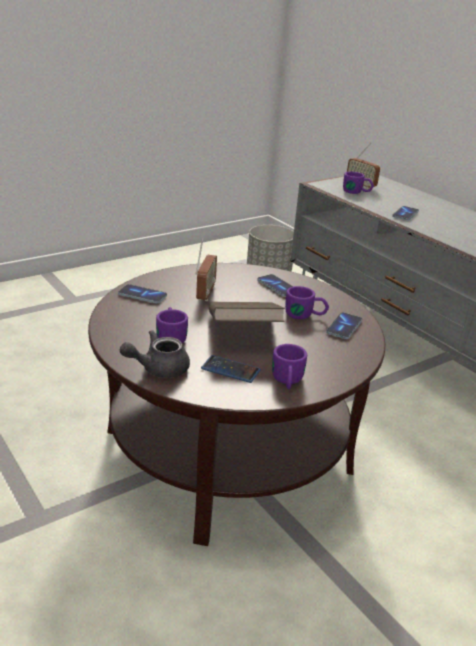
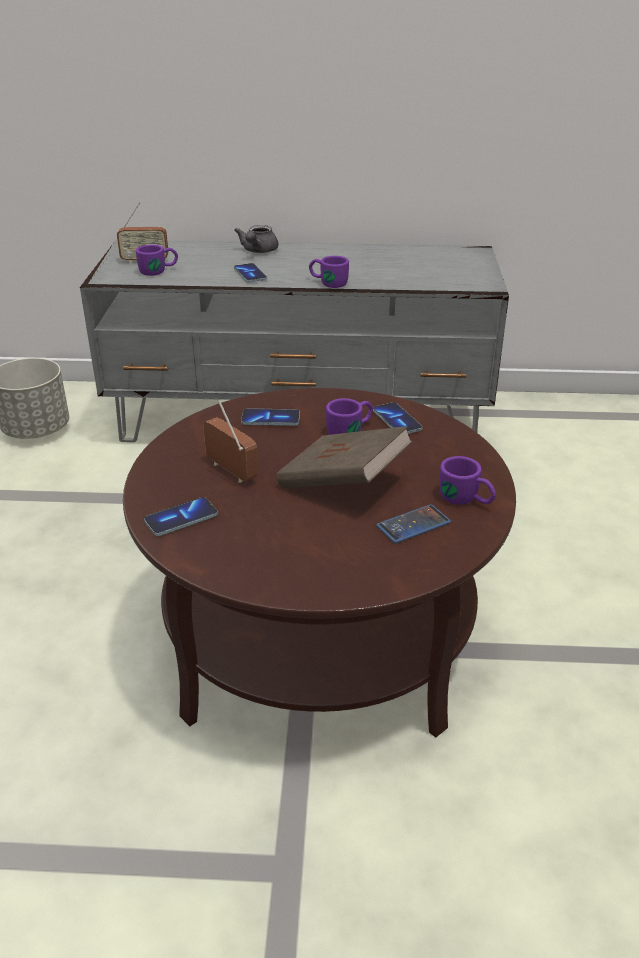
camera: 50 degrees left, 5 degrees up
grey teapot [120,330,190,378] -> grey teapot moved to [234,225,278,253]
purple mug [156,307,188,344] -> purple mug moved to [309,256,349,288]

